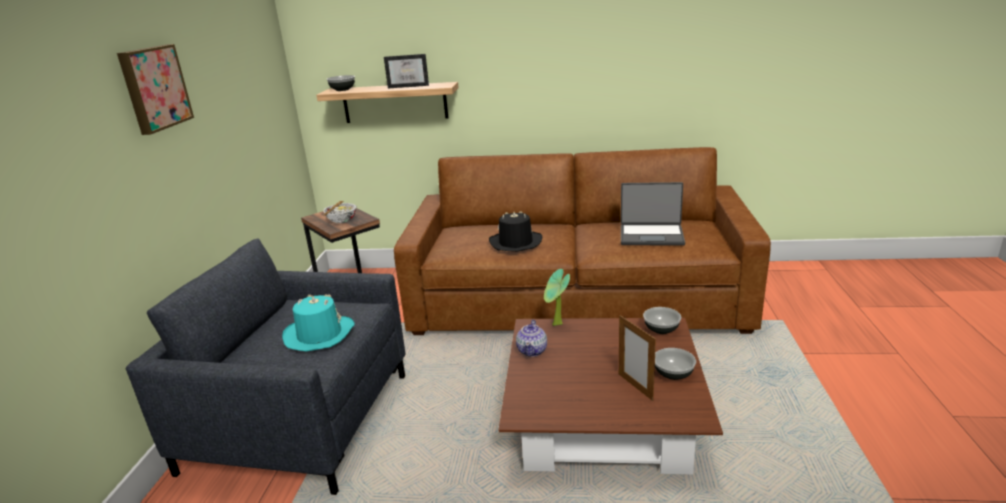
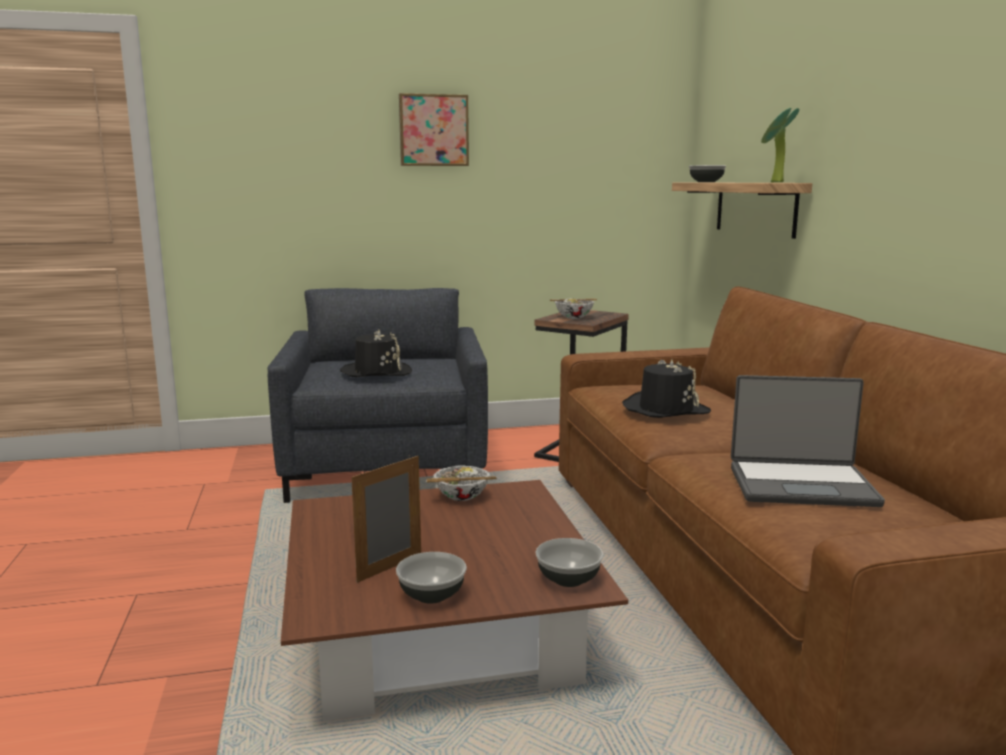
camera: 70 degrees right, 10 degrees down
turquoise hat [282,294,355,352] -> black hat [340,330,412,377]
picture frame [384,54,429,88] -> none
teapot [516,320,547,357] -> bowl [427,465,496,501]
potted plant [544,269,570,326] -> potted plant moved to [761,107,799,182]
laptop [621,182,685,246] -> laptop turned 75 degrees counterclockwise [731,375,885,507]

